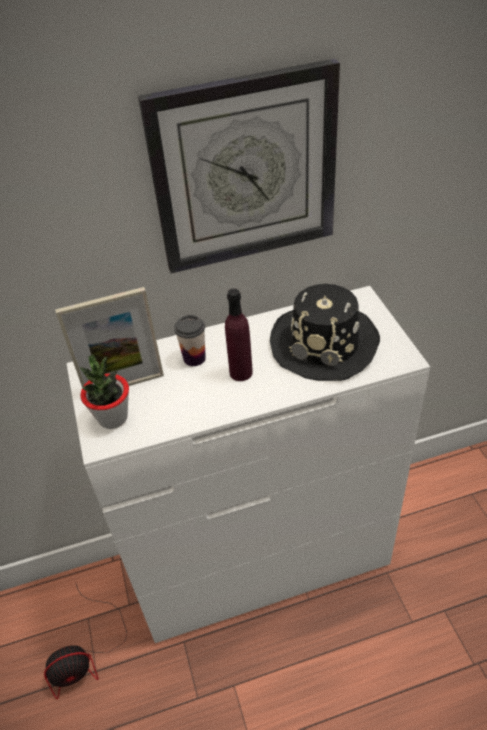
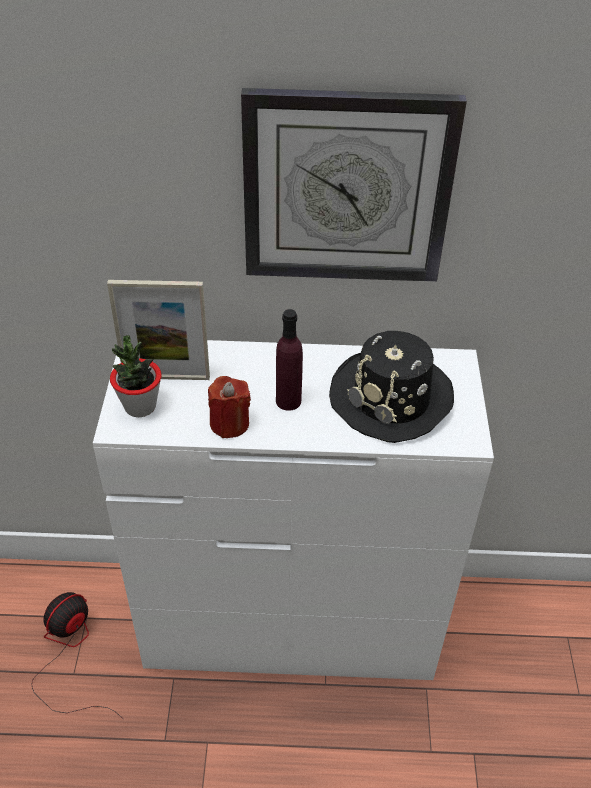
camera: 15 degrees right, 0 degrees up
fan [44,581,127,699] -> fan turned 135 degrees clockwise [31,592,124,720]
cup [174,315,206,366] -> none
none -> red candle [208,376,251,438]

